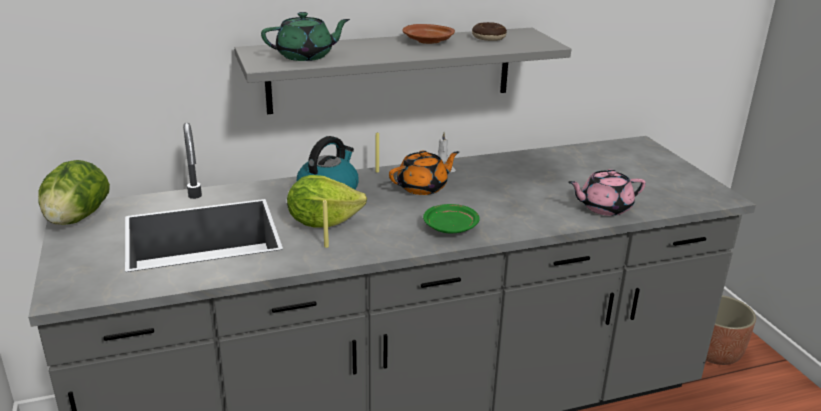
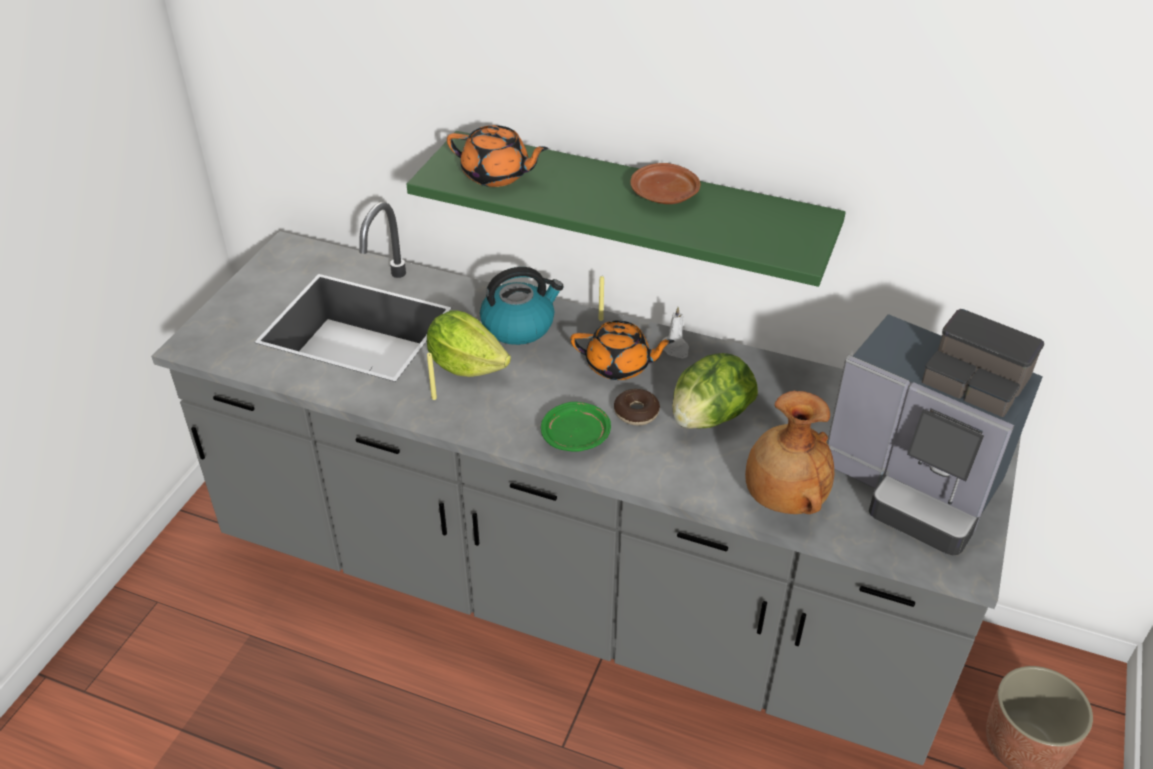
camera: 40 degrees right, 15 degrees up
lettuce [38,160,110,225] -> lettuce moved to [672,353,758,429]
grey shelf [235,28,571,114] -> green shelf [407,131,846,287]
green teapot [261,12,350,61] -> orange teapot [447,125,549,187]
donut [472,22,507,41] -> donut moved to [614,389,660,425]
pink teapot [568,169,646,216] -> brown vase [745,391,834,514]
none -> coffee machine [827,309,1044,555]

